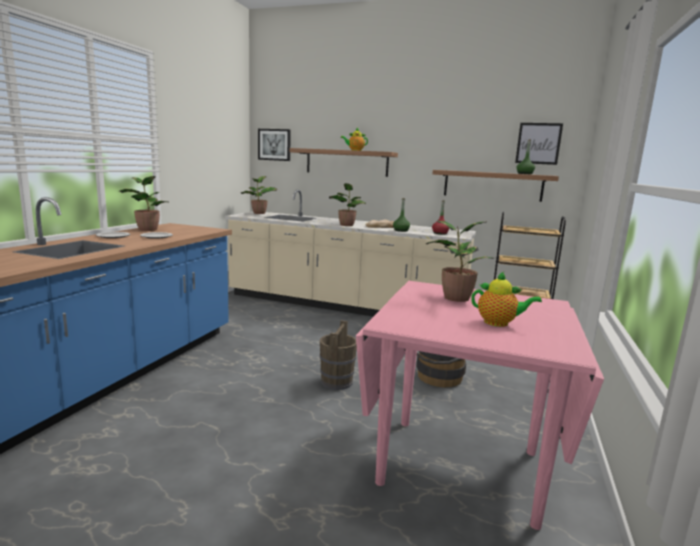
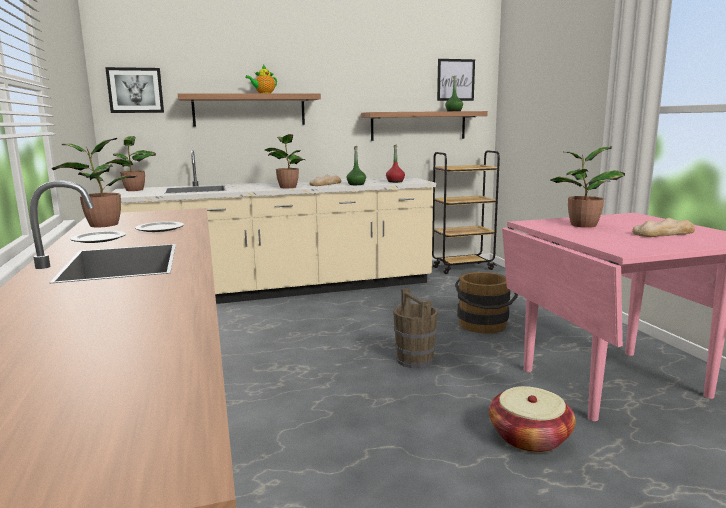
camera: 35 degrees left, 0 degrees up
teapot [471,272,542,327] -> bread [632,218,695,237]
none -> basket [489,386,576,453]

